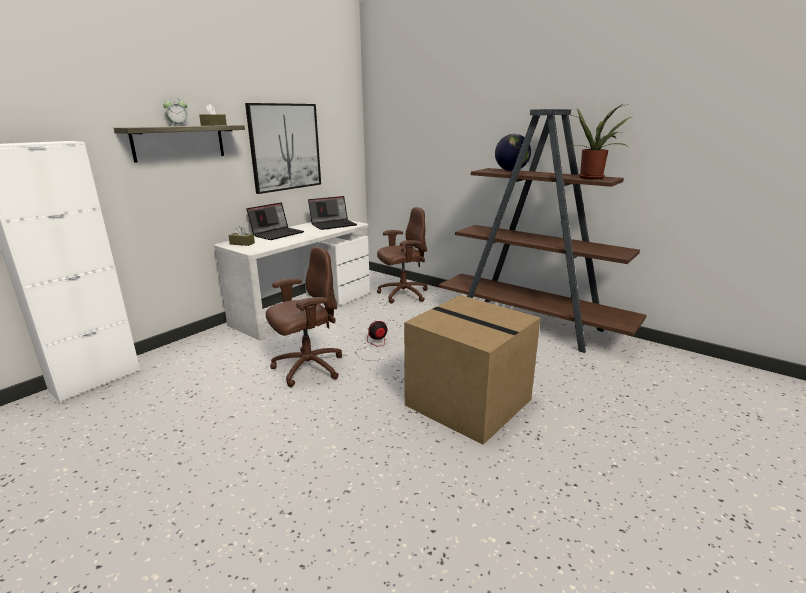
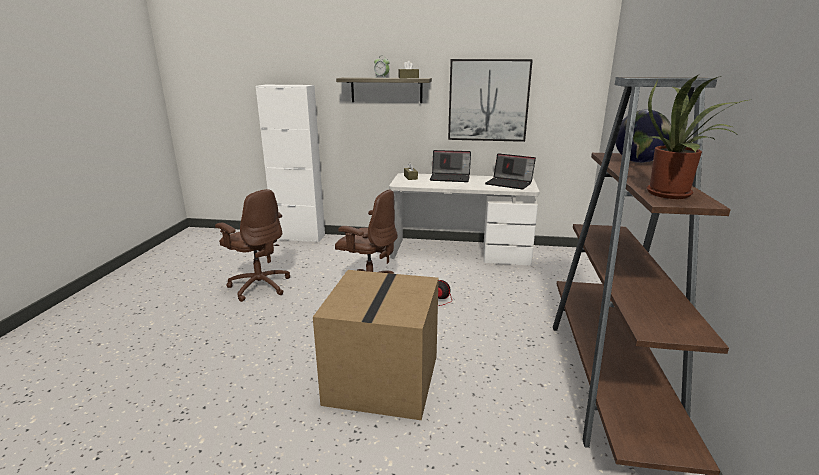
camera: 60 degrees right, 0 degrees up
brown office chair [377,207,428,304] -> brown office chair moved to [215,189,290,302]

